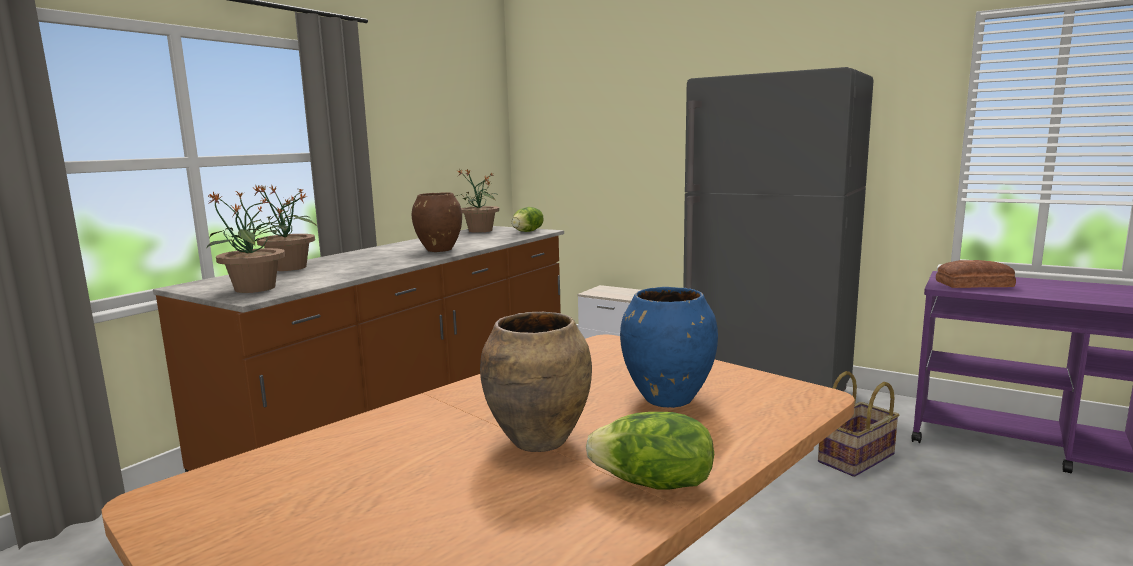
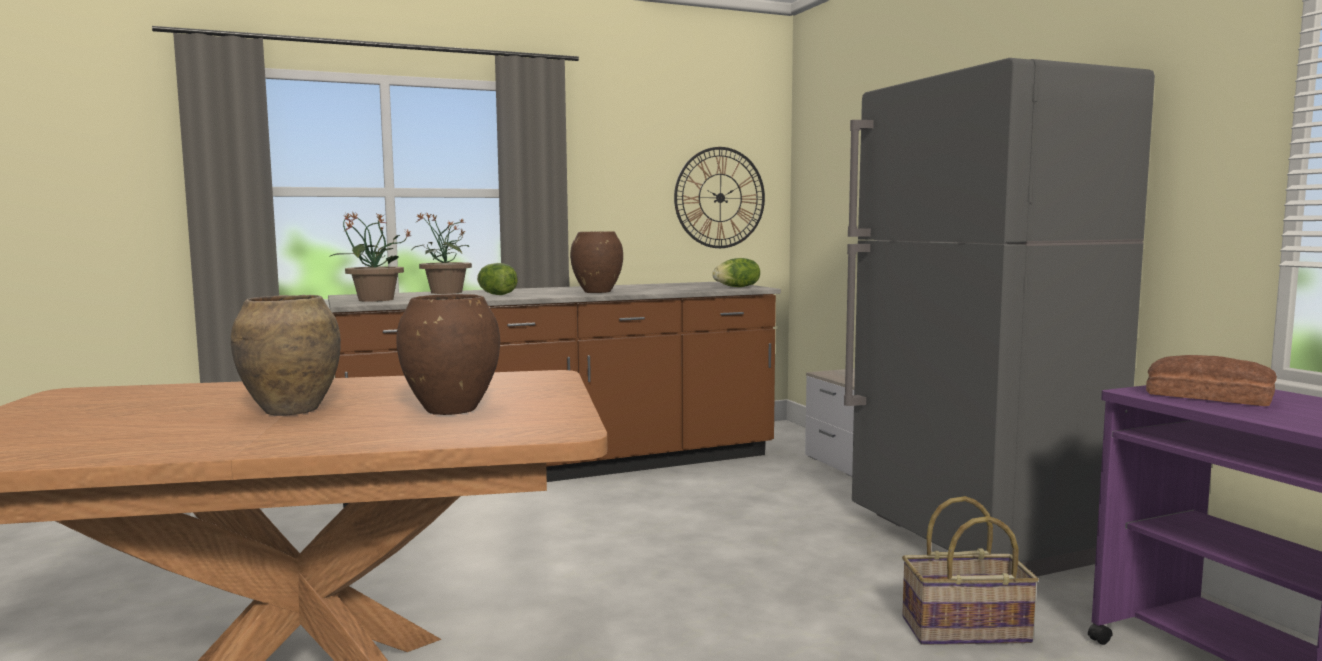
camera: 35 degrees right, 5 degrees down
potted plant [456,168,499,233] -> none
lettuce [586,412,714,489] -> lettuce moved to [477,263,518,295]
blue vase [620,287,718,408] -> brown vase [396,294,500,415]
none -> wall clock [674,147,765,248]

